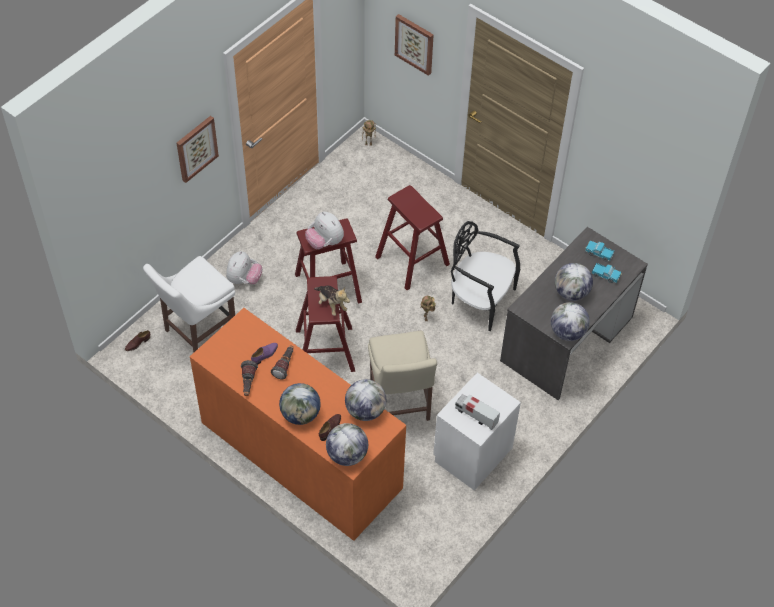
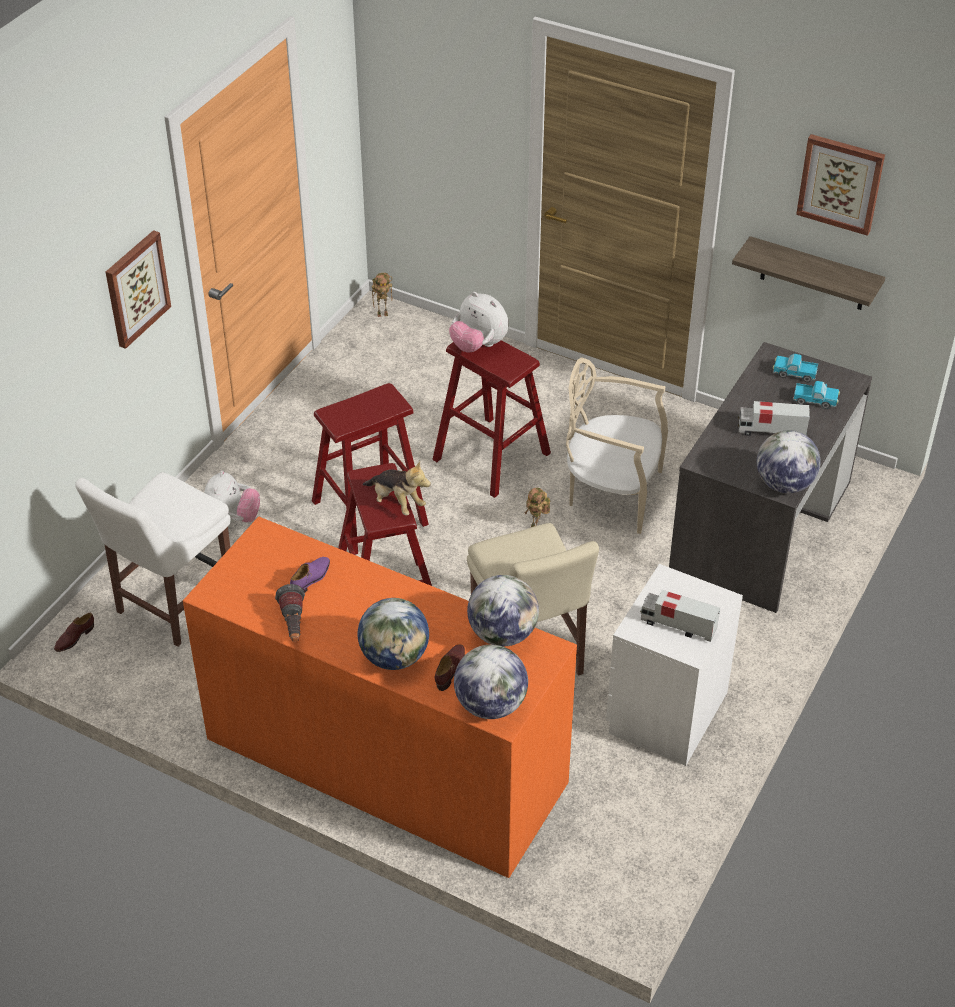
camera: 10 degrees left, 10 degrees down
flashlight [271,345,294,379] -> none
plush toy [305,212,344,249] -> plush toy moved to [449,292,508,353]
picture [395,14,434,76] -> picture moved to [796,134,885,236]
black chair [451,221,520,331] -> beige chair [566,357,668,534]
globe [555,263,593,301] -> toy truck [738,401,810,436]
none -> shelf [732,236,885,310]

